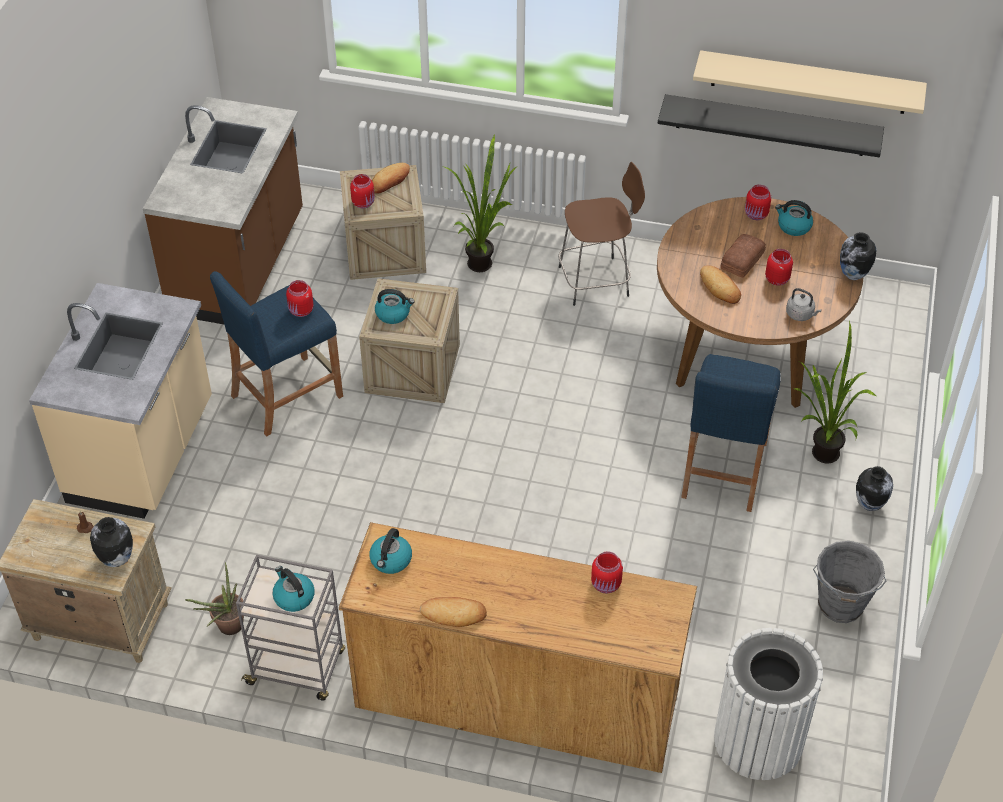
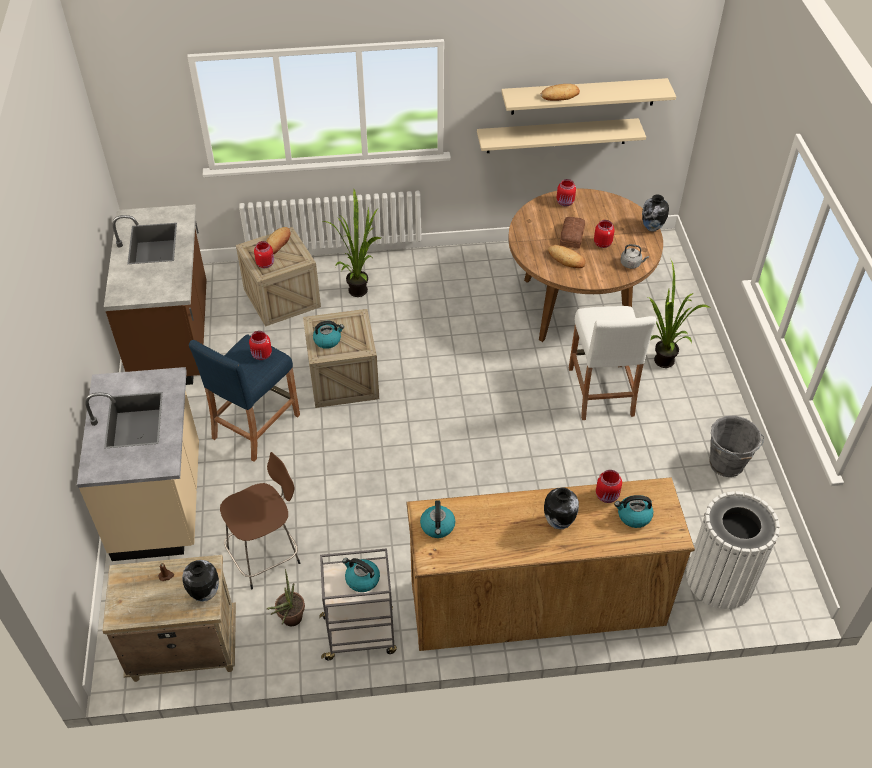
camera: 20 degrees left, 0 degrees up
bread [420,597,487,627] -> bread moved to [541,84,580,101]
brown stool [558,162,645,306] -> brown stool moved to [220,452,300,590]
black shelf [658,94,884,157] -> beige shelf [477,118,646,153]
blue stool [681,354,781,512] -> white stool [569,306,656,420]
kettle [775,200,813,236] -> kettle moved to [614,495,653,528]
vase [856,466,893,511] -> vase moved to [544,487,579,529]

